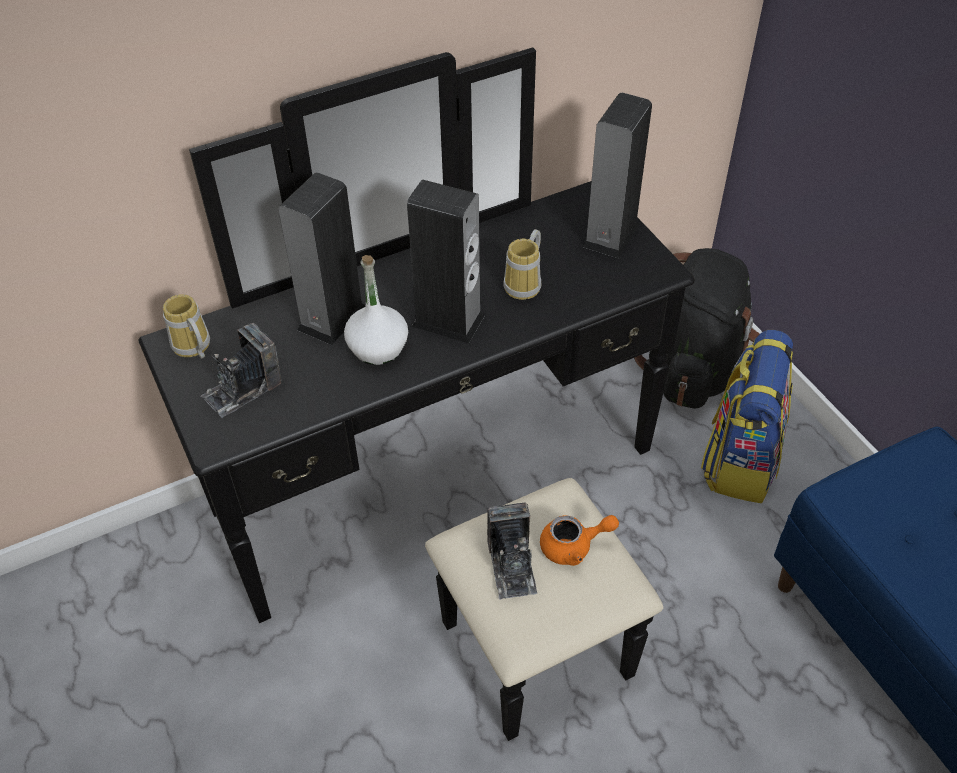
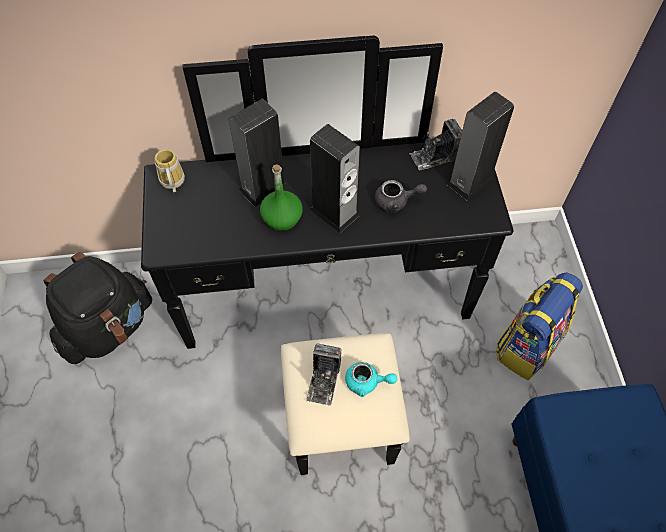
camera: 20 degrees right, 10 degrees up
camera [201,323,282,418] -> camera moved to [410,119,462,171]
white bottle [344,255,408,365] -> green bottle [260,164,303,231]
mug [503,229,541,300] -> grey teapot [375,180,427,213]
orange teapot [540,515,619,566] -> turquoise teapot [345,362,397,397]
black backpack [634,248,760,409] -> black backpack moved to [43,251,152,364]

